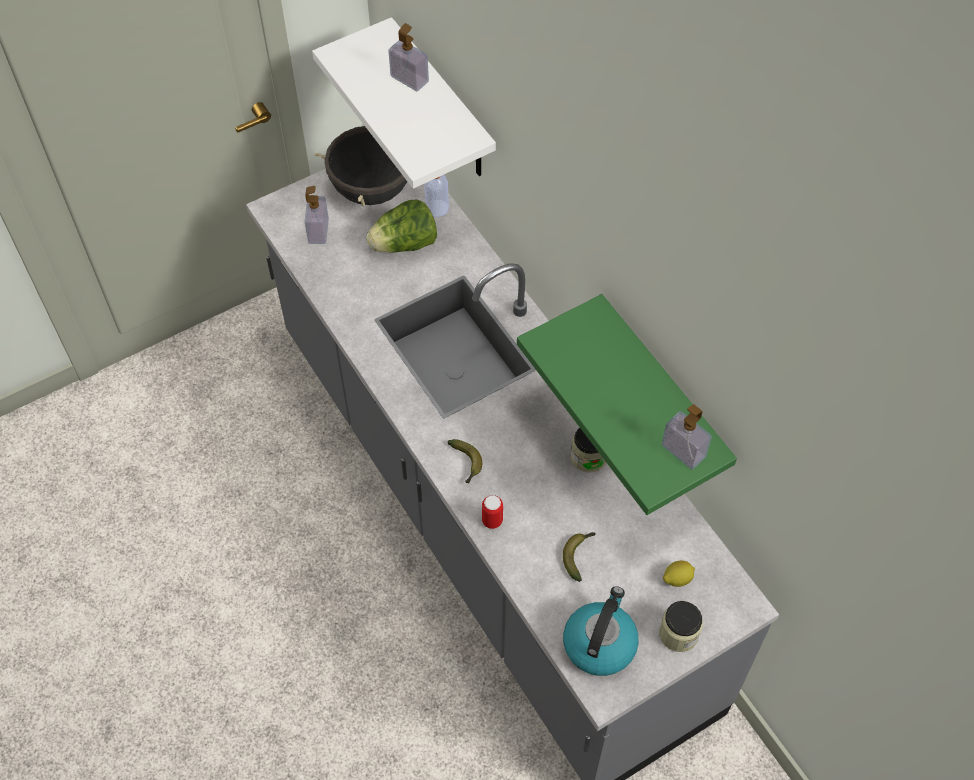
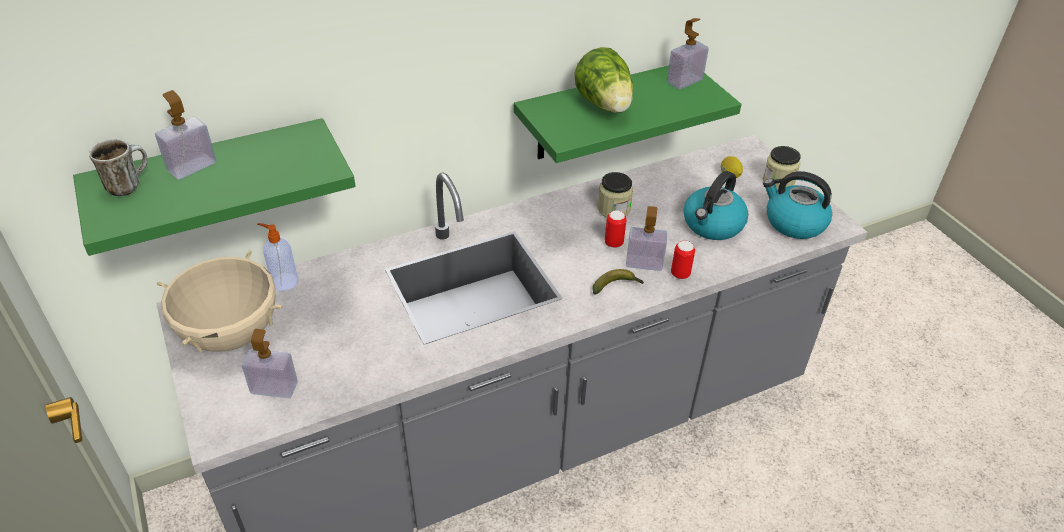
camera: 85 degrees left, 15 degrees down
white shelf [312,17,496,189] -> green shelf [73,118,355,256]
black cooking pot [315,126,407,207] -> beige cooking pot [157,250,282,352]
lettuce [366,199,437,252] -> lettuce moved to [575,47,633,113]
banana [563,532,596,582] -> kettle [683,171,748,240]
none -> mug [89,139,148,196]
none -> can [605,210,627,248]
none -> soap dispenser [626,206,667,271]

